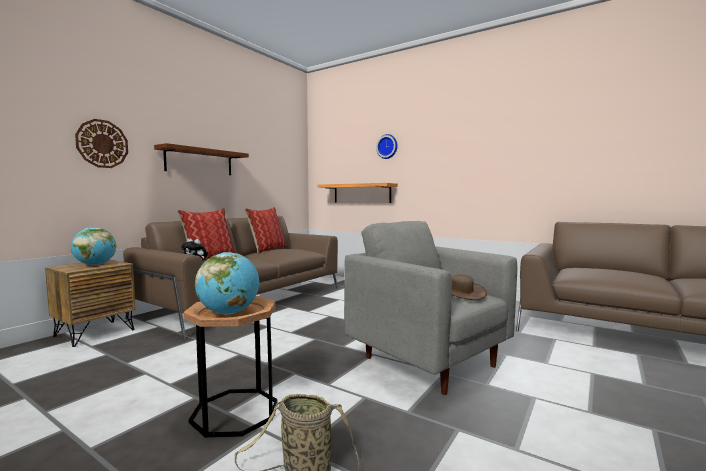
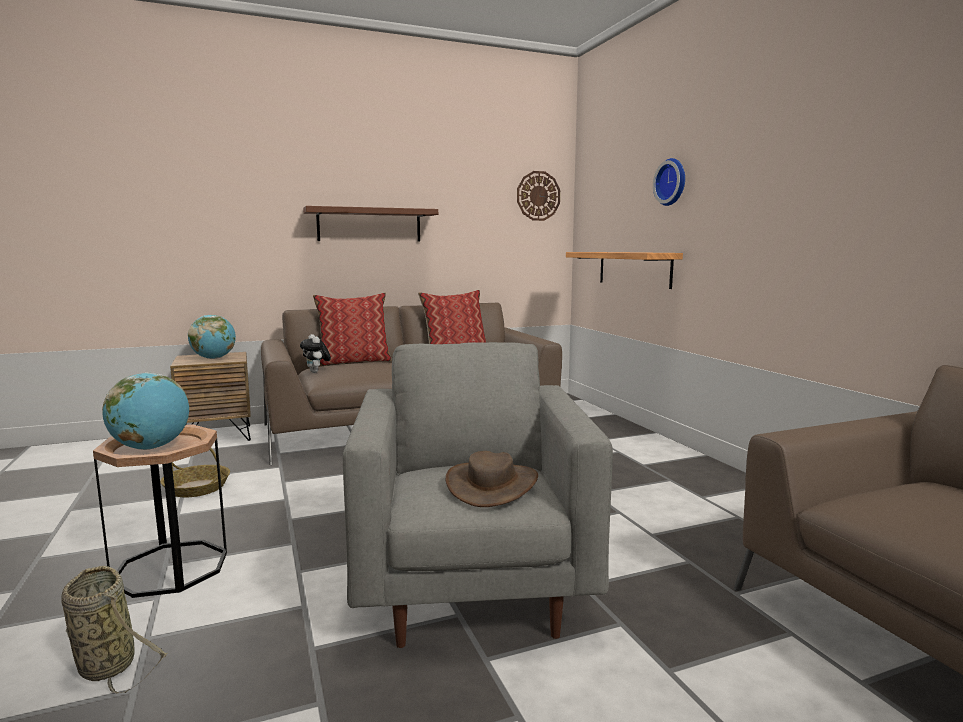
camera: 35 degrees right, 5 degrees up
wall clock [75,119,128,168] -> wall clock moved to [517,171,560,221]
none -> basket [160,448,230,497]

